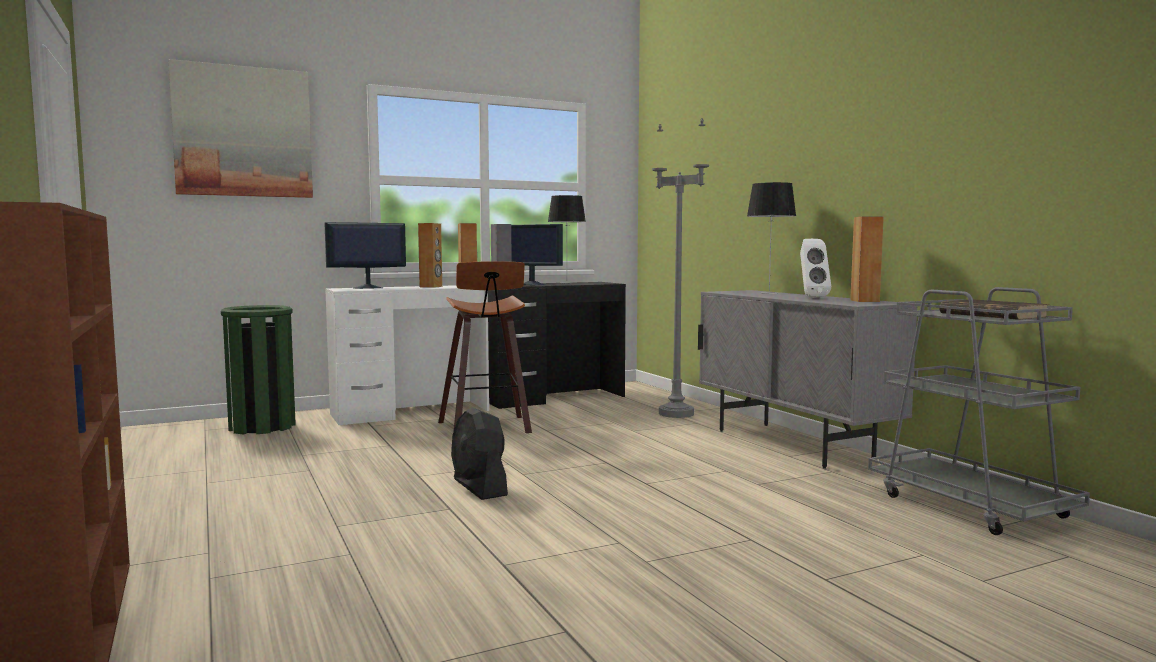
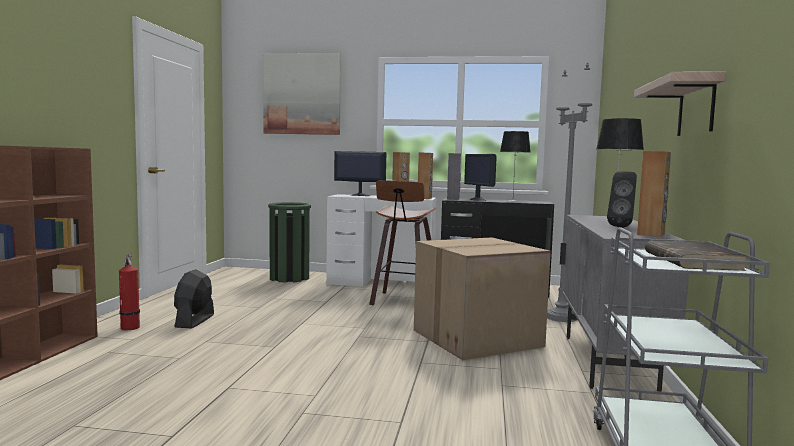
camera: 35 degrees right, 0 degrees up
black fan [451,408,508,500] -> black fan moved to [174,269,214,328]
white speaker [800,239,831,298] -> black speaker [607,171,637,228]
none -> fire extinguisher [119,254,140,330]
none -> cardboard box [414,237,551,360]
none -> shelf [634,72,726,136]

